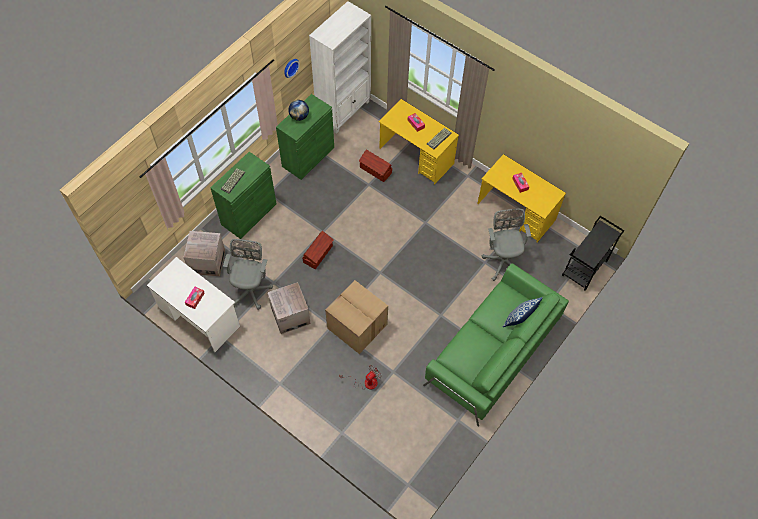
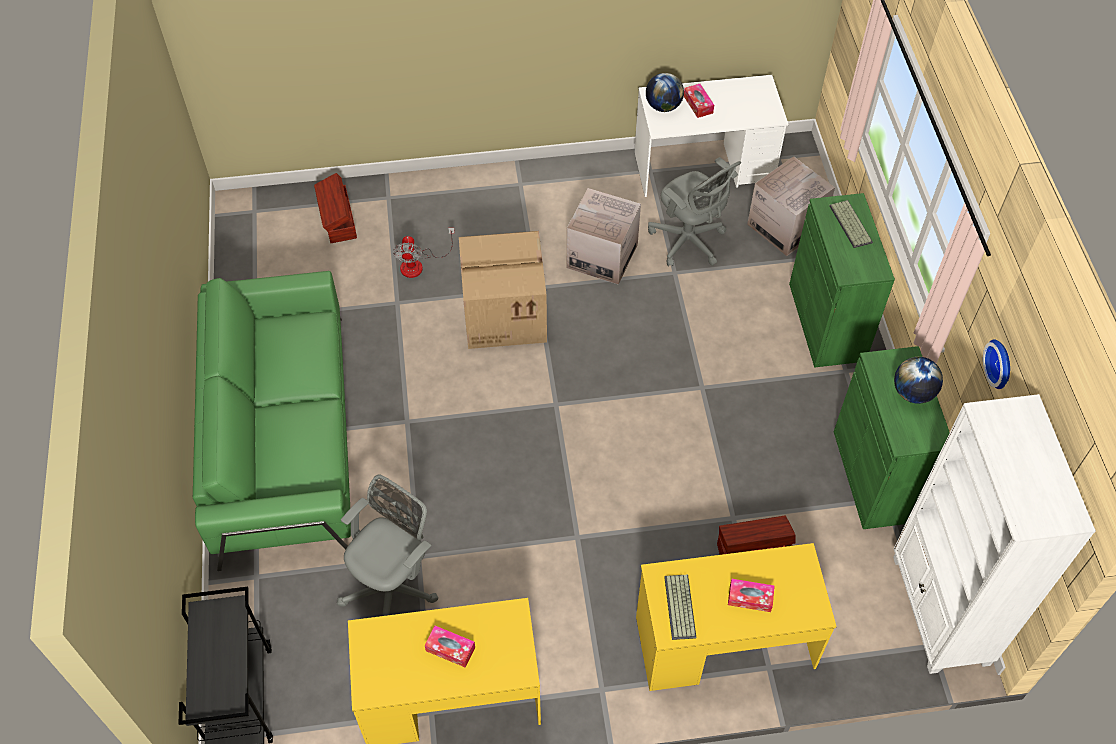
camera: 135 degrees right, 5 degrees down
brown storage box [303,231,334,269] -> brown storage box moved to [314,173,357,243]
grey office chair [482,209,531,281] -> grey office chair turned 90 degrees counterclockwise [337,474,438,616]
pillow [503,297,543,327] -> none
none -> globe [646,73,684,112]

